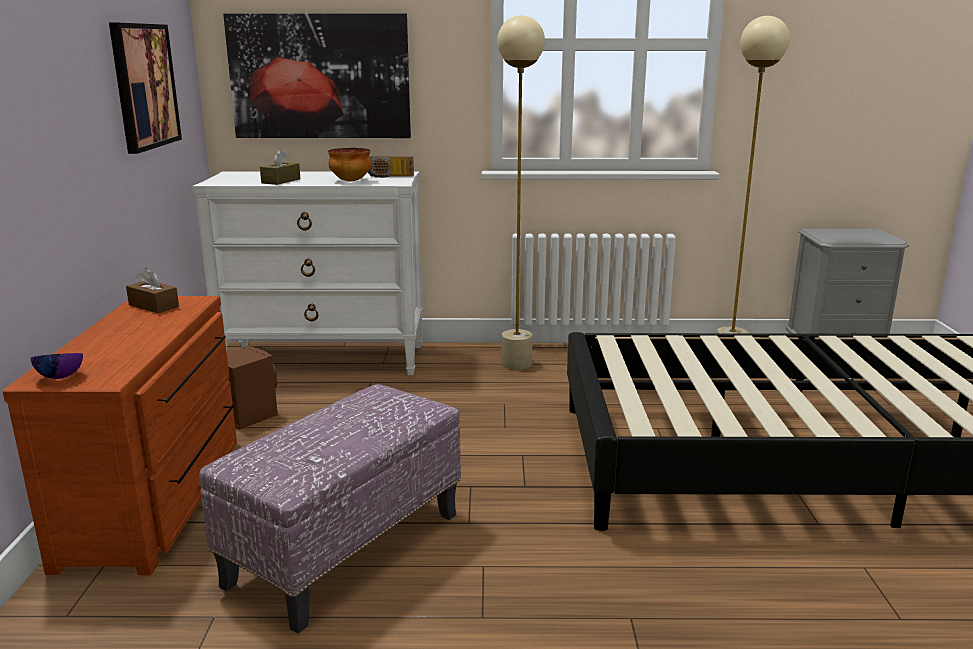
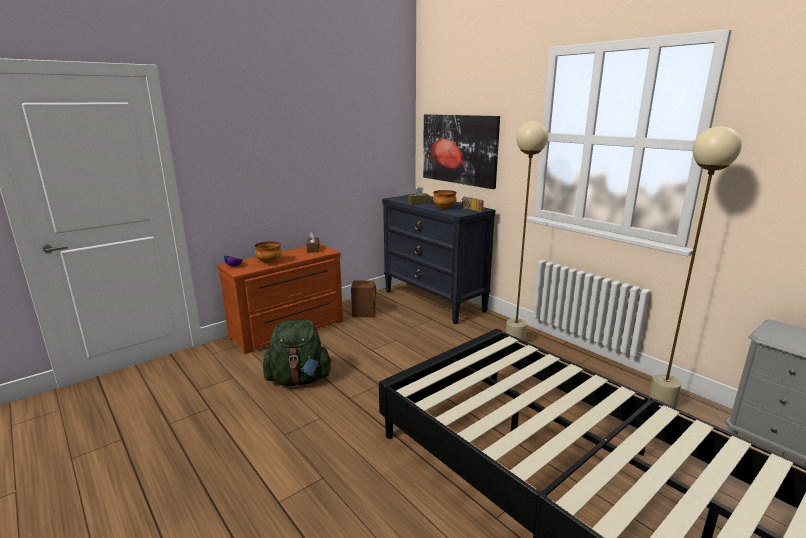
camera: 50 degrees right, 0 degrees up
picture [109,23,182,154] -> none
white dresser [192,171,423,375] -> black dresser [382,195,496,324]
ottoman [199,384,461,633] -> green backpack [263,320,332,386]
none -> bowl [255,241,282,263]

